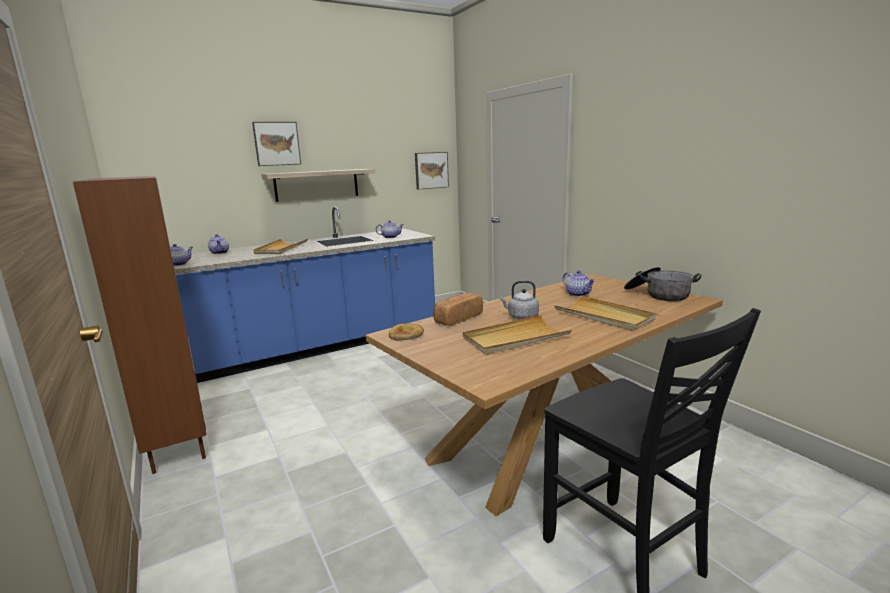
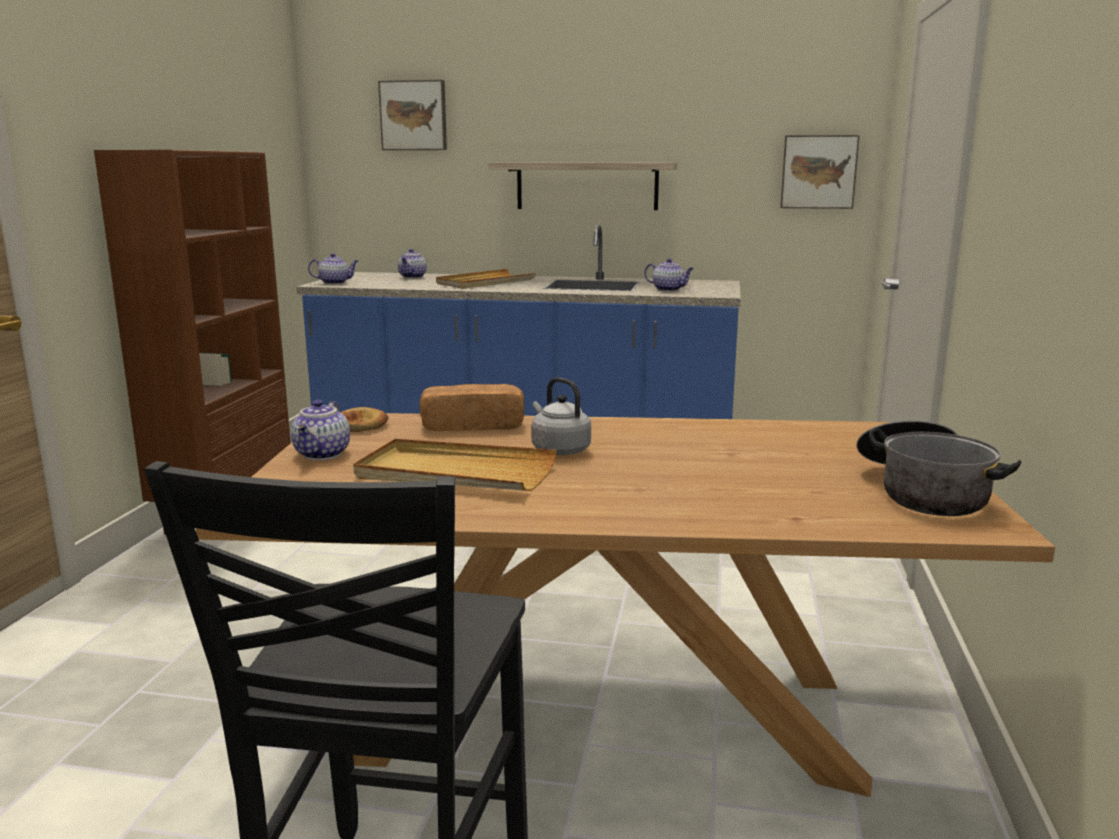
camera: 40 degrees right, 0 degrees up
picture [252,122,301,166] -> picture moved to [378,80,447,150]
beige tray [554,296,656,331] -> none
teapot [563,270,595,297] -> teapot moved to [291,400,350,460]

